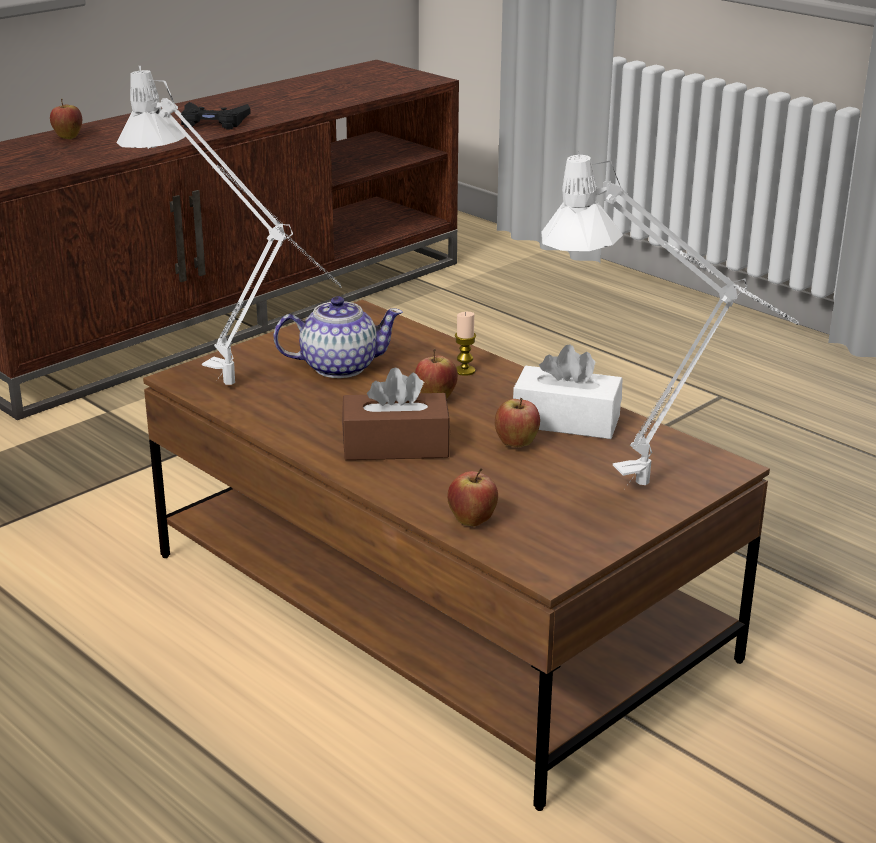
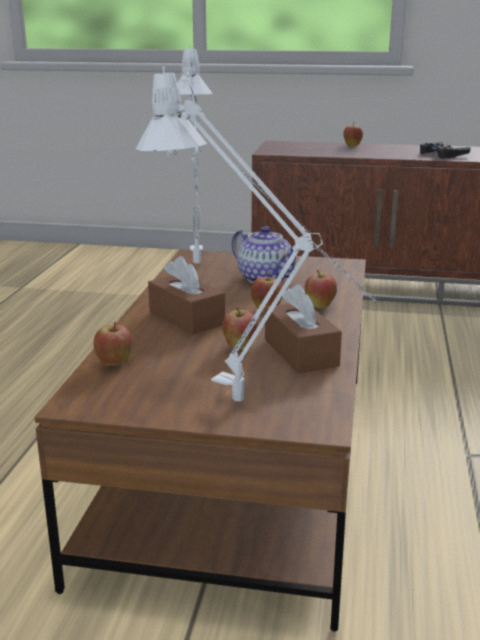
camera: 55 degrees right, 5 degrees down
candle [455,312,476,376] -> apple [305,269,337,308]
white tissue box [513,344,623,439] -> brown tissue box [265,284,342,373]

